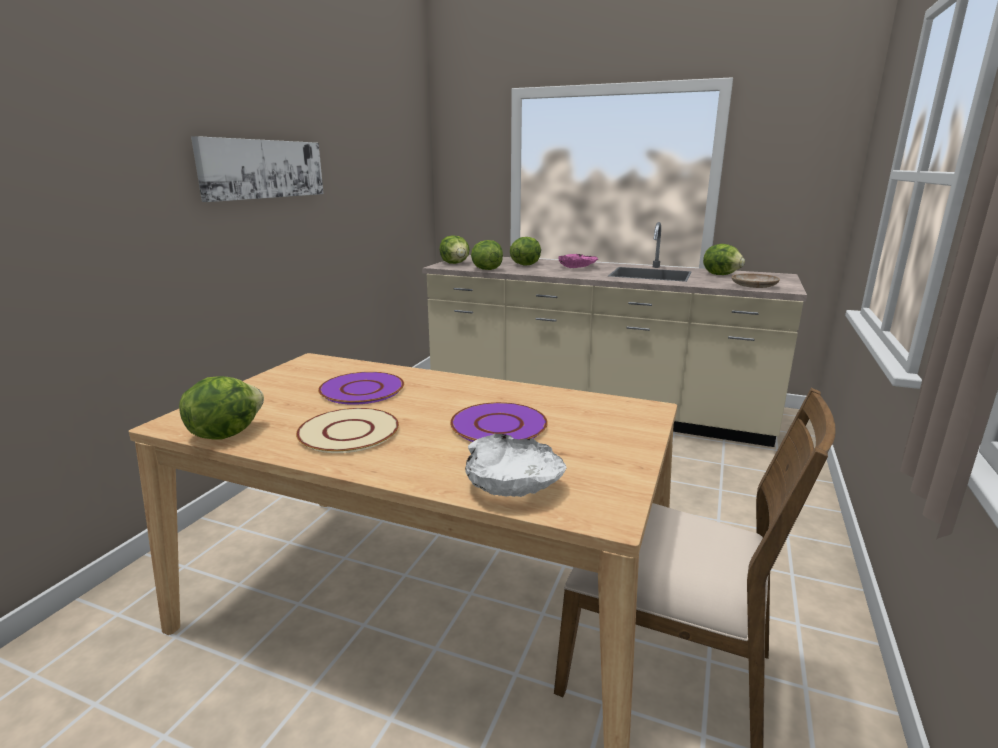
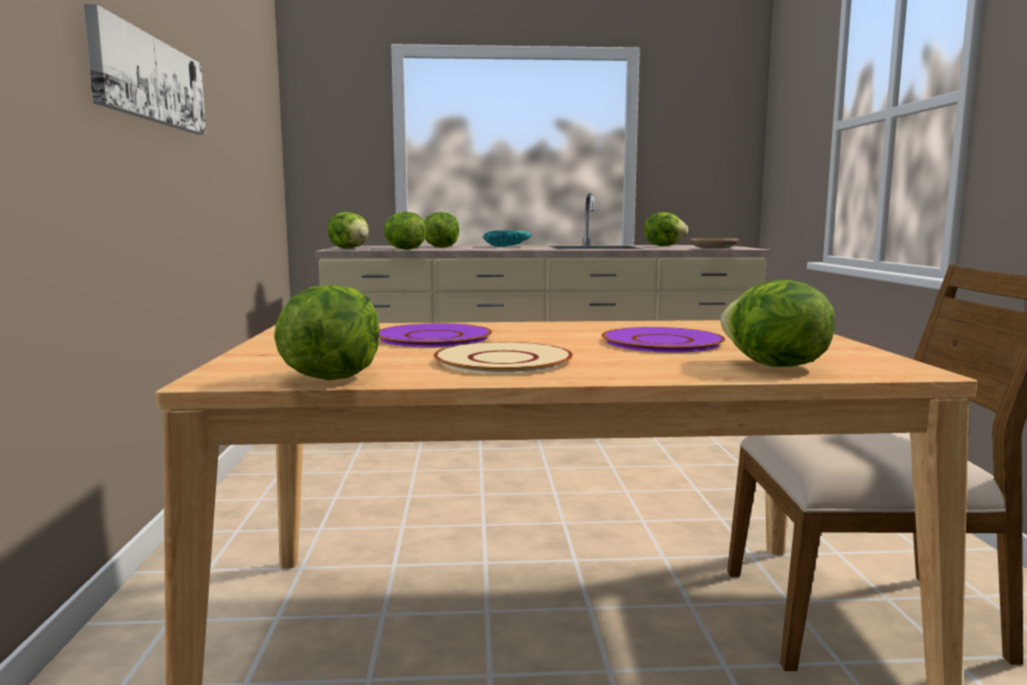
camera: 25 degrees left, 10 degrees down
white bowl [465,434,567,497] -> lettuce [720,280,835,367]
pink bowl [558,254,598,268] -> turquoise bowl [482,230,531,247]

